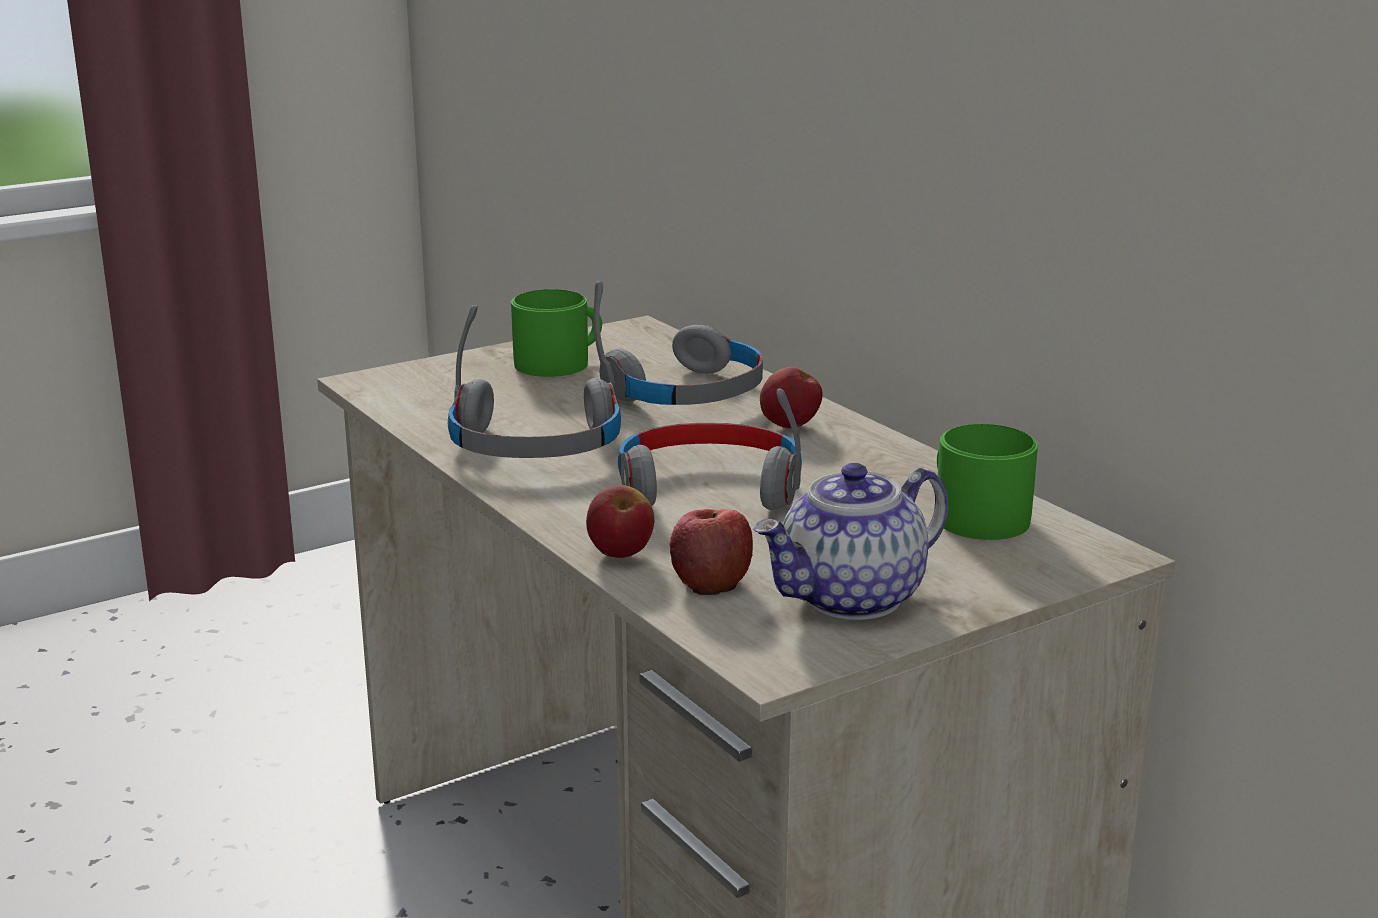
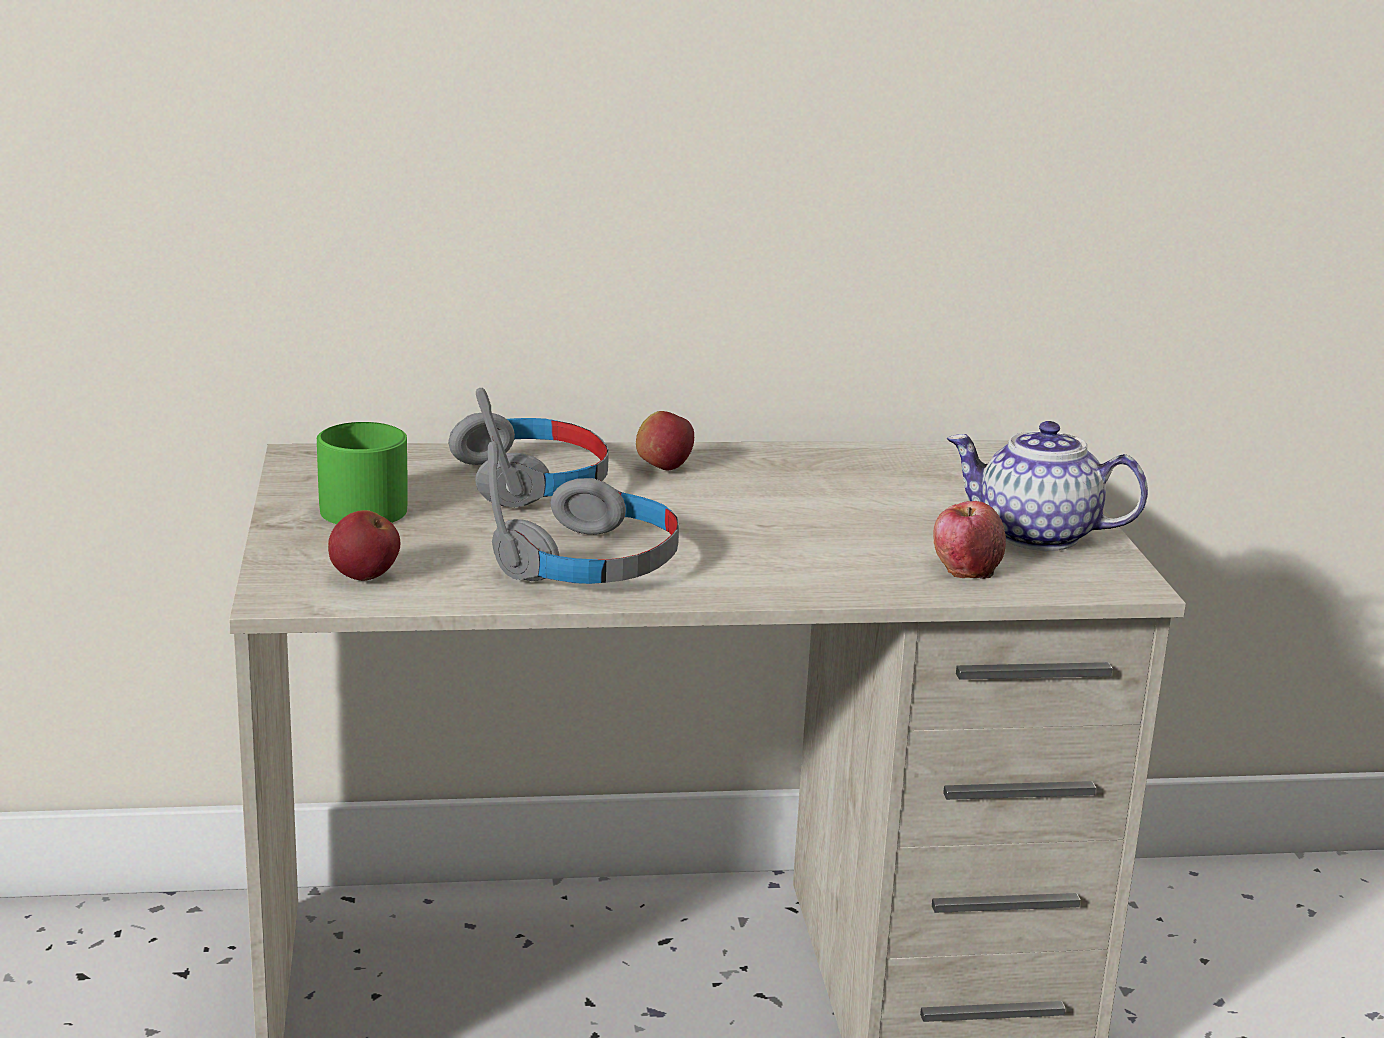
camera: 65 degrees left, 0 degrees up
apple [586,485,654,558] -> apple moved to [328,510,400,581]
grey headphones [618,389,802,510] -> none
teapot [753,463,948,620] -> teapot turned 120 degrees clockwise [947,421,1148,551]
green mug [937,424,1038,540] -> none

